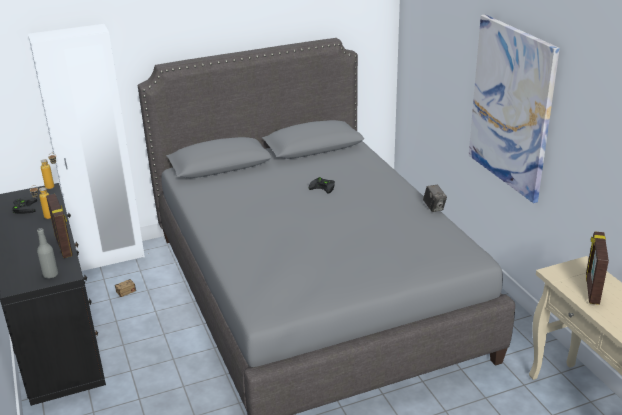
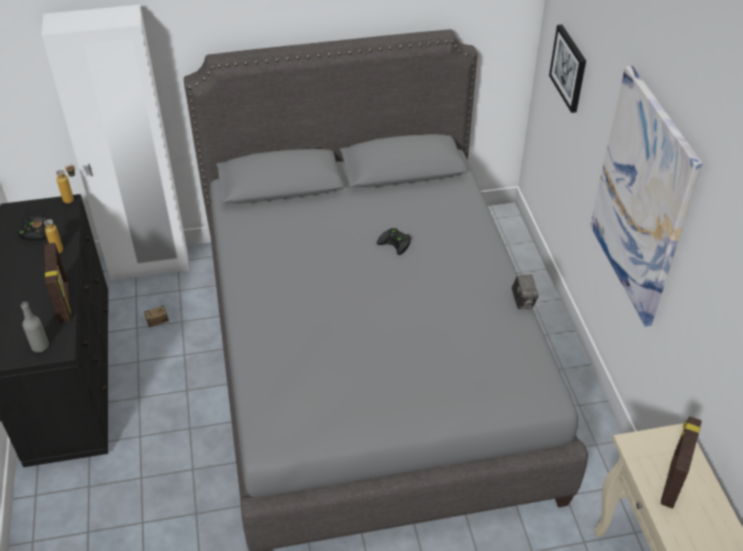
camera: 10 degrees right, 15 degrees up
none -> picture [549,25,586,113]

